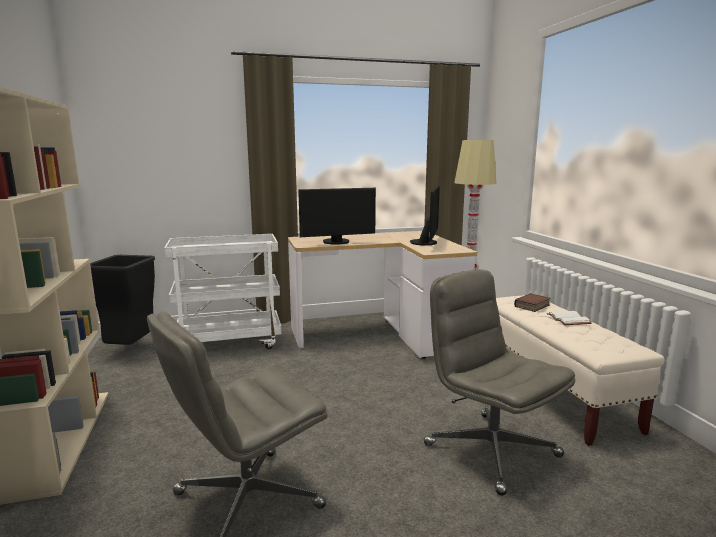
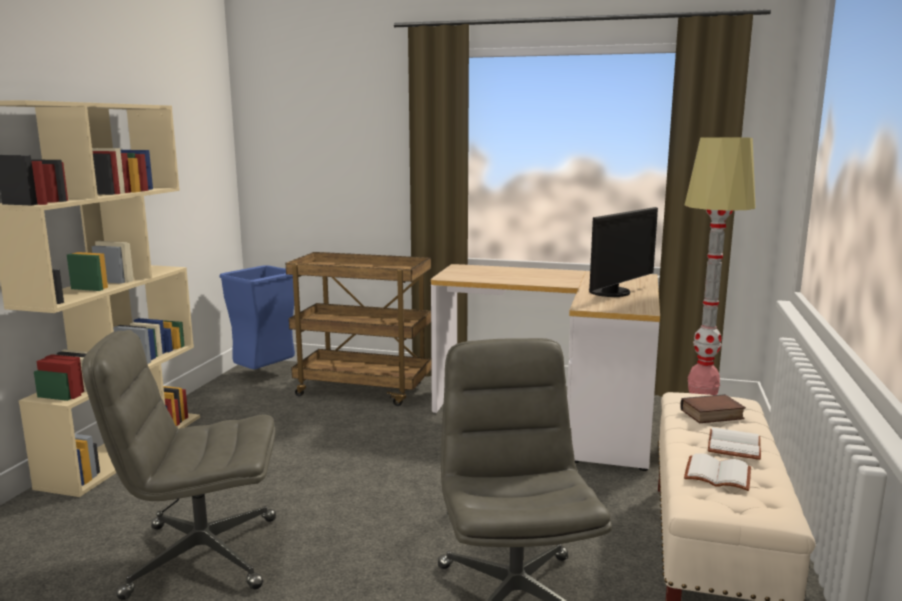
camera: 30 degrees right, 0 degrees up
black trash can [90,255,155,345] -> blue trash can [219,265,295,369]
white cart [164,234,282,349] -> brown cart [286,252,431,406]
monitor [298,188,376,245] -> none
none -> white book [684,453,751,491]

